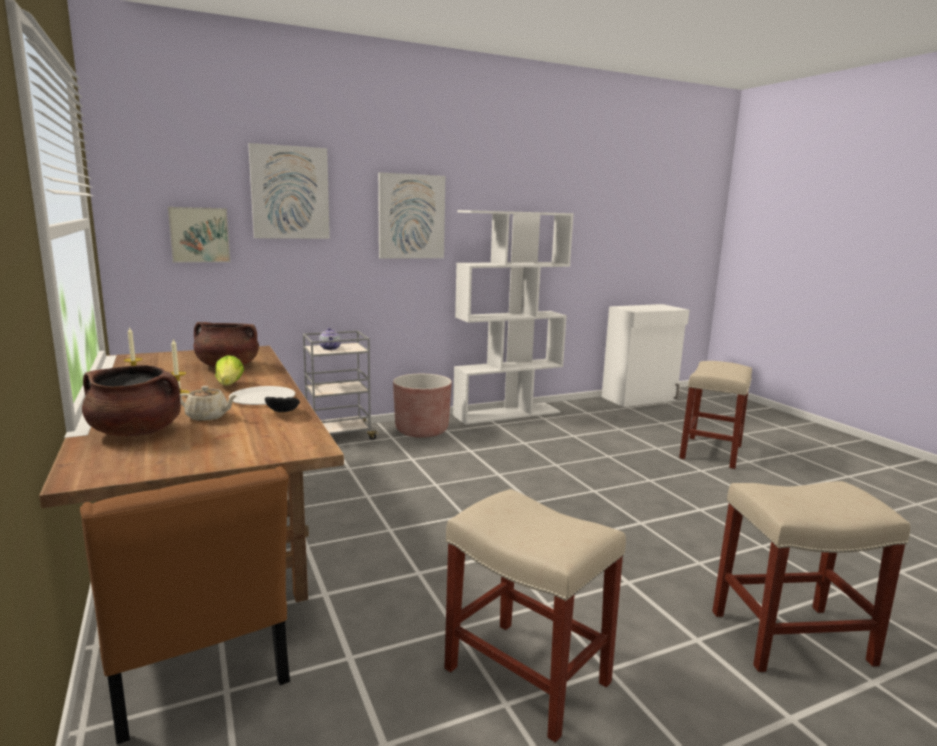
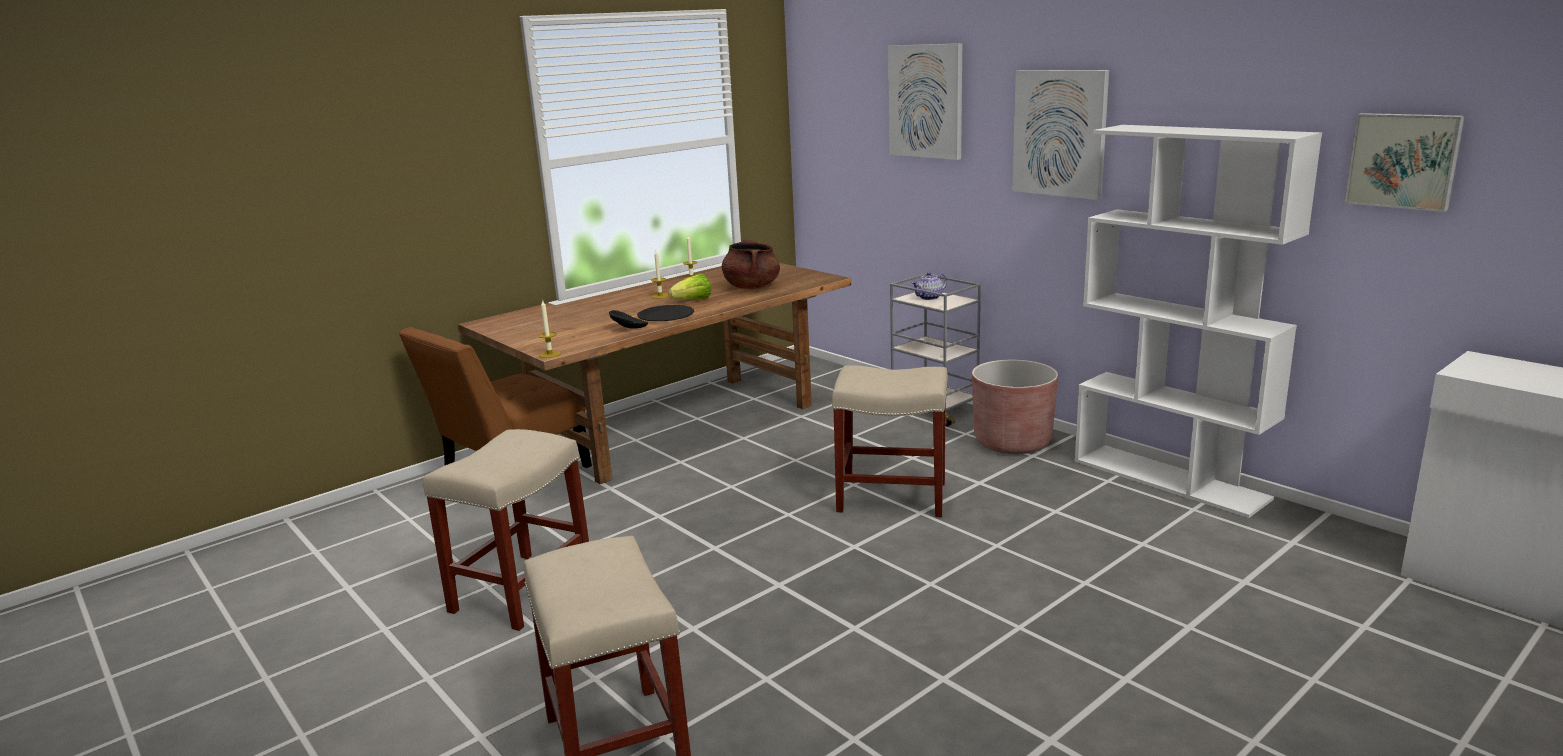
camera: 75 degrees right, 5 degrees up
brown cooking pot [82,365,181,436] -> none
picture [168,207,230,263] -> picture moved to [1345,113,1465,212]
beige teapot [180,386,238,421] -> none
white plate [229,386,295,405] -> black plate [637,305,694,321]
beige stool [679,361,752,469] -> beige stool moved to [832,365,948,517]
none -> candle [538,299,561,358]

